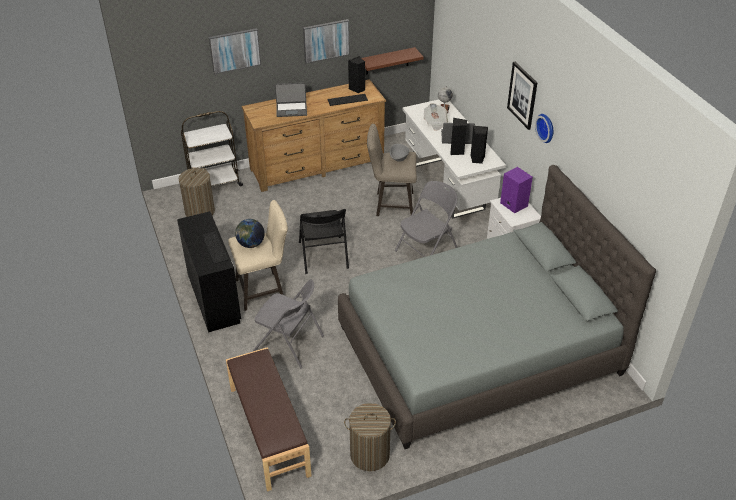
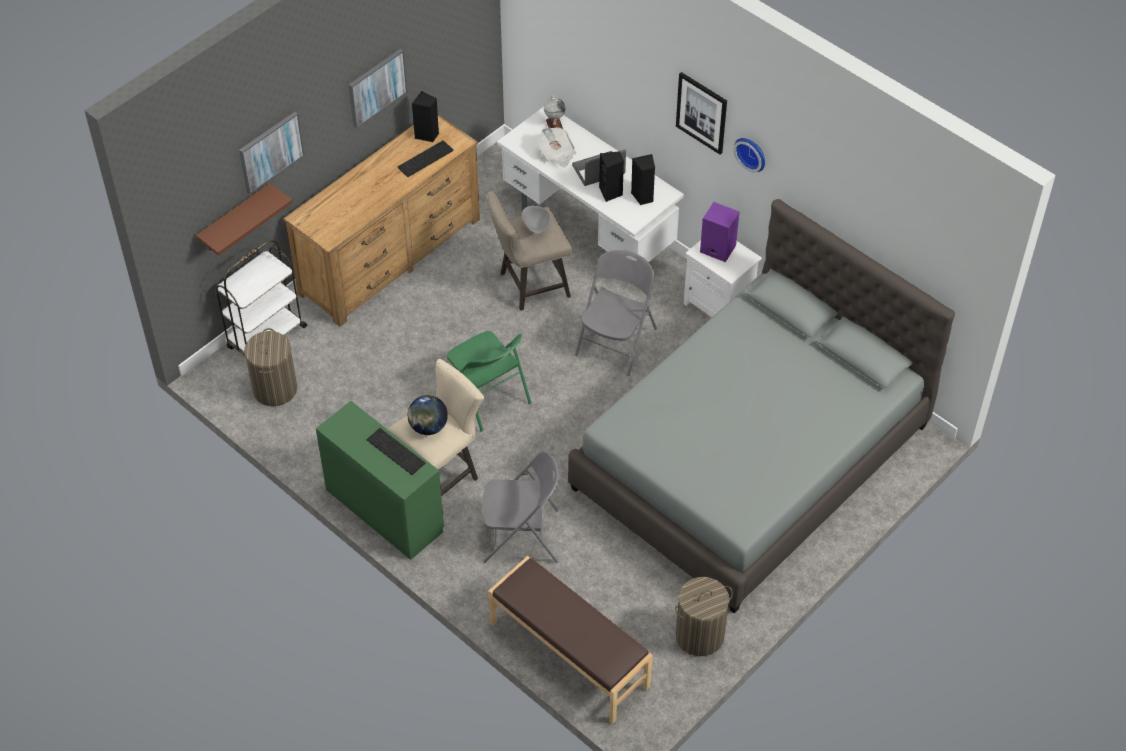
camera: 25 degrees left, 10 degrees up
black desk [177,211,241,332] -> green desk [316,401,444,560]
laptop [275,82,307,117] -> none
black chair [299,209,349,274] -> green chair [447,331,532,432]
brown shelf [362,47,424,74] -> brown shelf moved to [196,183,293,256]

